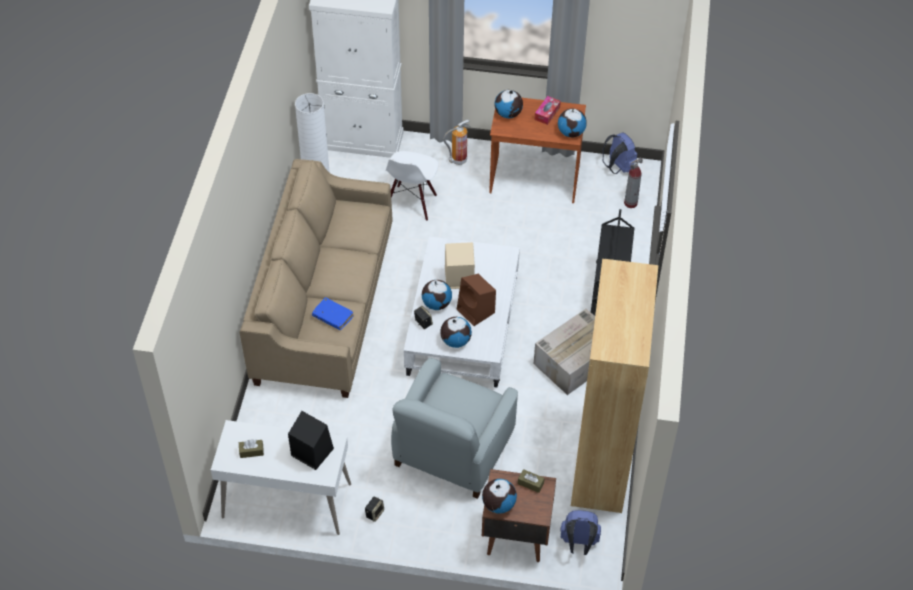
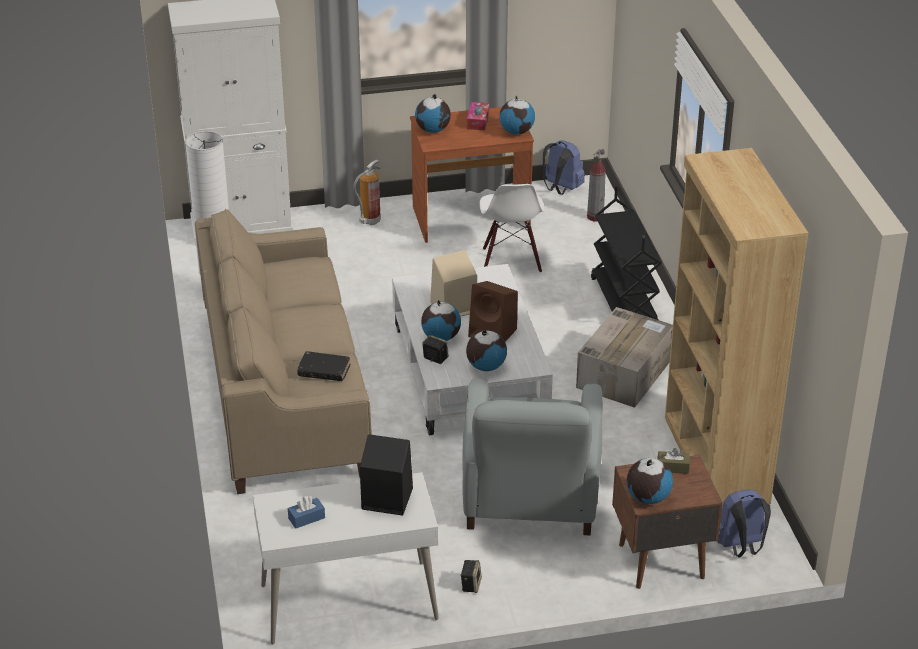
camera: 20 degrees left, 15 degrees down
brown tissue box [239,439,264,458] -> blue tissue box [288,496,325,529]
blue book [312,297,354,330] -> black book [297,351,350,381]
white chair [385,151,438,221] -> white chair moved to [479,184,544,273]

